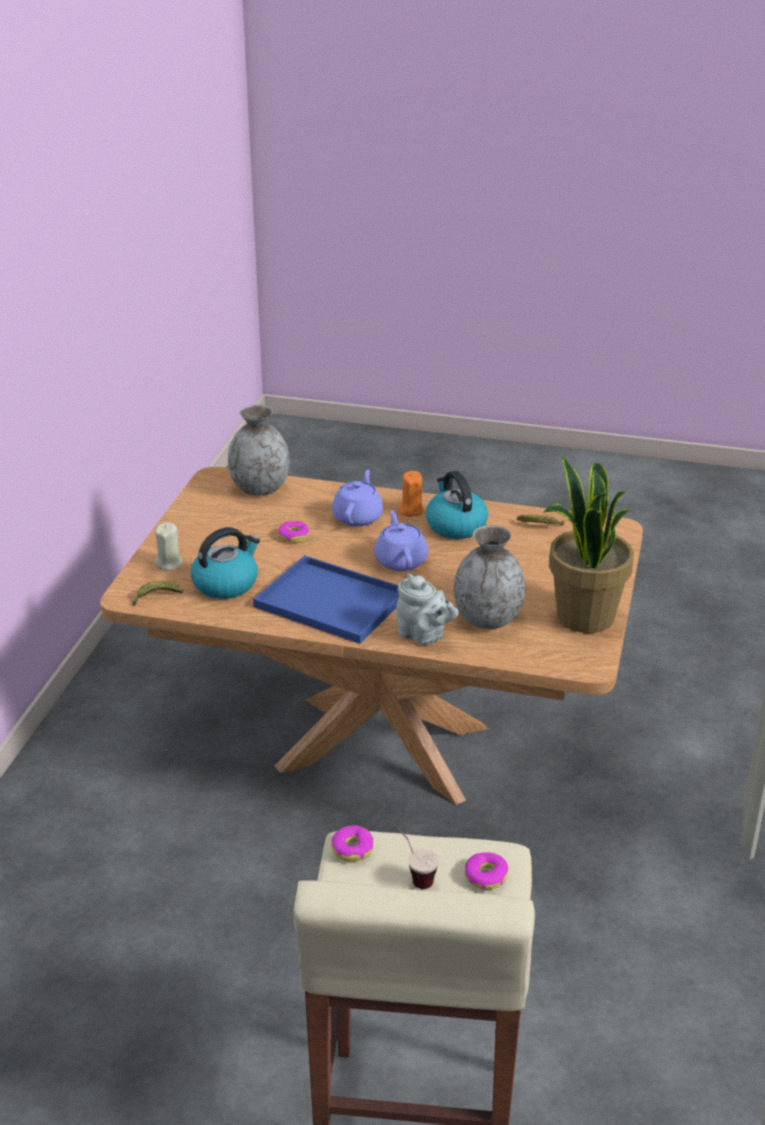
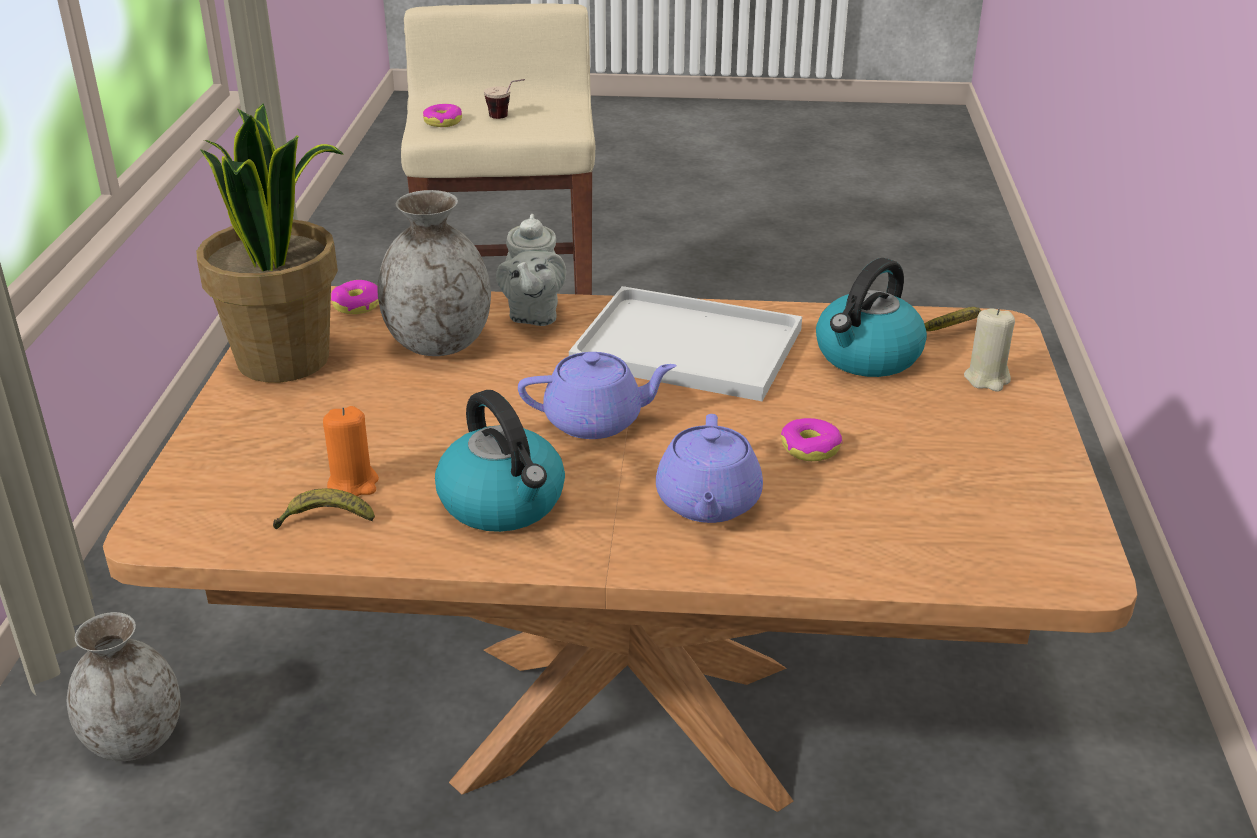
camera: 170 degrees right, 0 degrees up
grey vase [228,405,290,496] -> grey vase moved to [67,612,181,761]
blue tray [253,555,399,644] -> white tray [569,286,802,401]
donut [331,825,373,862] -> donut moved to [331,280,379,314]
purple teapot [374,510,428,571] -> purple teapot turned 75 degrees counterclockwise [518,352,677,439]
grey teapot [396,573,459,645] -> grey teapot turned 120 degrees counterclockwise [496,214,566,326]
orange candle [399,471,424,517] -> orange candle moved to [323,406,379,496]

